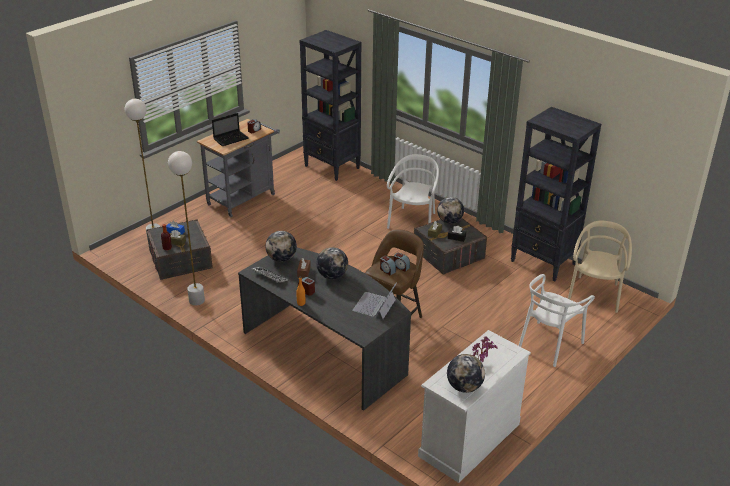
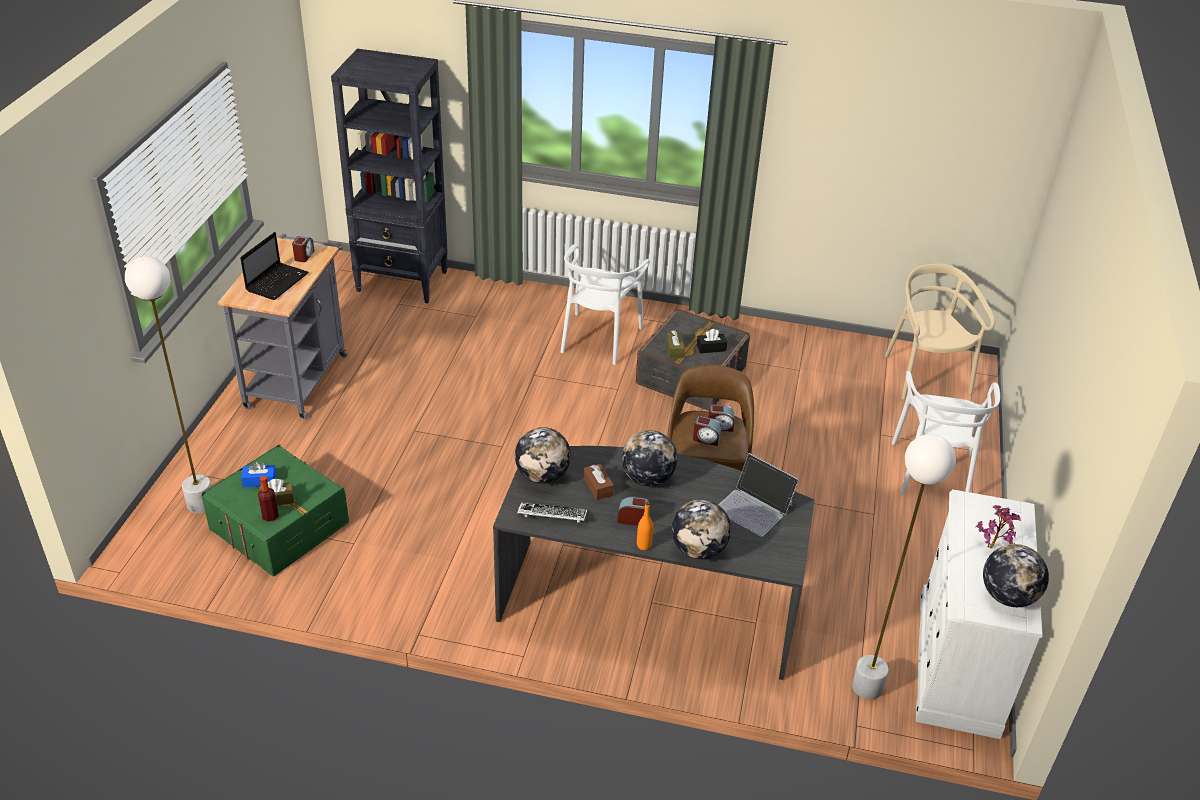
camera: 30 degrees left, 5 degrees up
grey storage box [146,219,213,280] -> green storage box [202,444,349,577]
white floor lamp [168,151,205,306] -> white floor lamp moved to [852,434,956,700]
laptop [352,282,397,319] -> laptop turned 45 degrees counterclockwise [719,453,799,537]
white chair [387,154,439,229] -> white chair turned 150 degrees counterclockwise [561,244,650,365]
globe [437,197,464,224] -> globe moved to [671,499,731,559]
black bookcase [511,107,601,282] -> none

